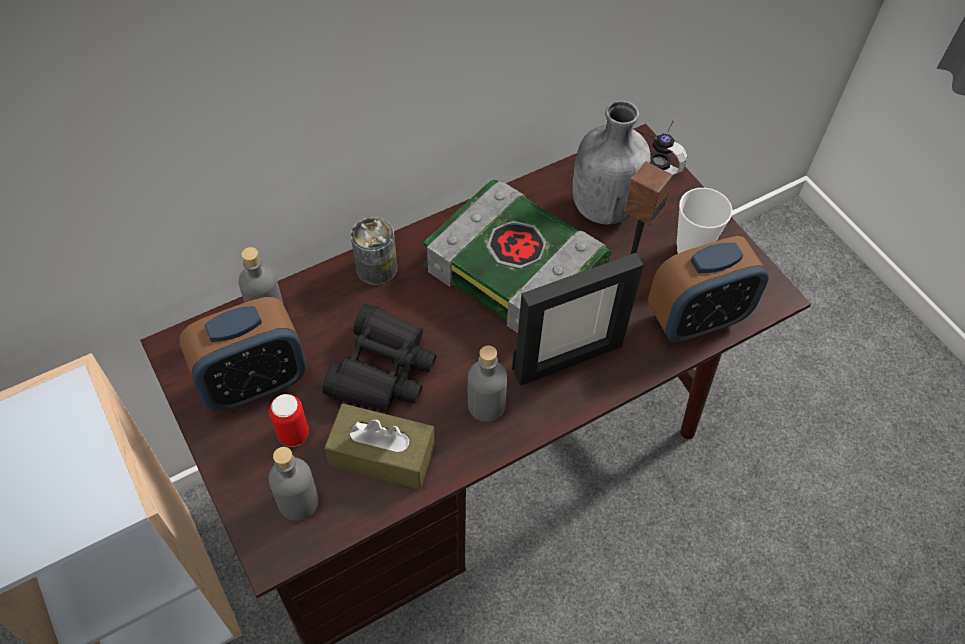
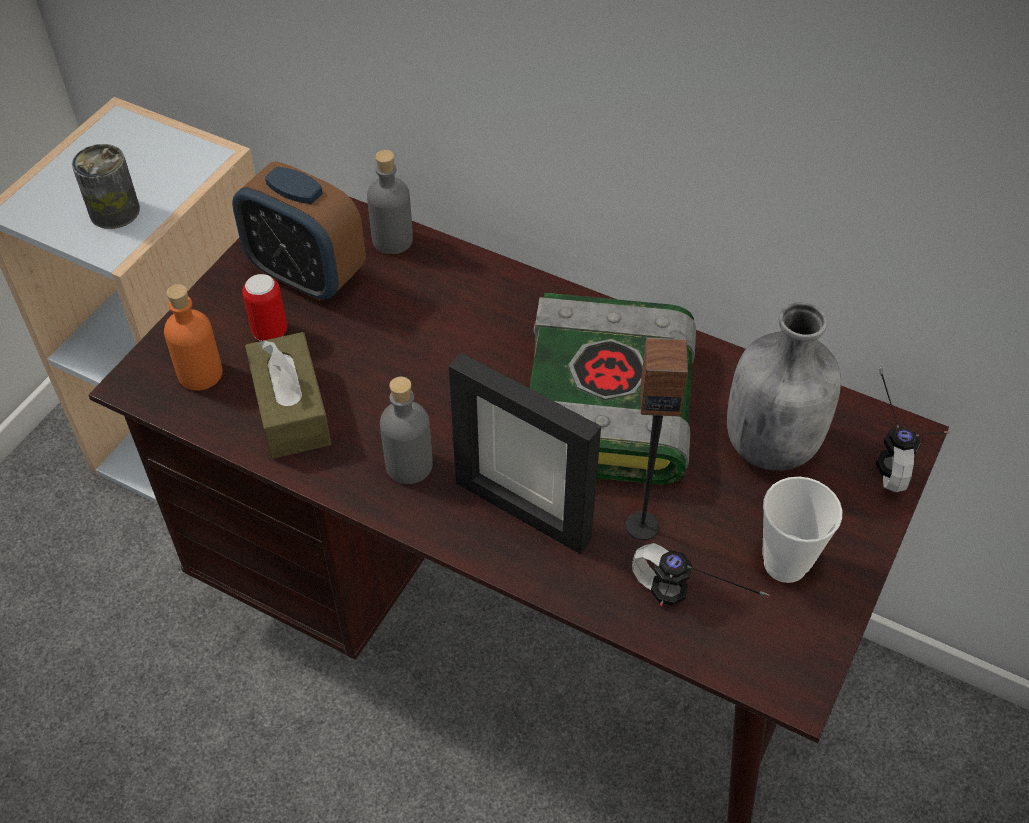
camera: 60 degrees right, 5 degrees down
grey bottle [269,447,319,521] -> orange bottle [164,284,222,391]
black binoculars [322,304,436,412] -> none
can [351,217,397,285] -> can moved to [72,144,140,229]
alarm clock [648,236,769,342] -> headphones [632,543,770,606]

